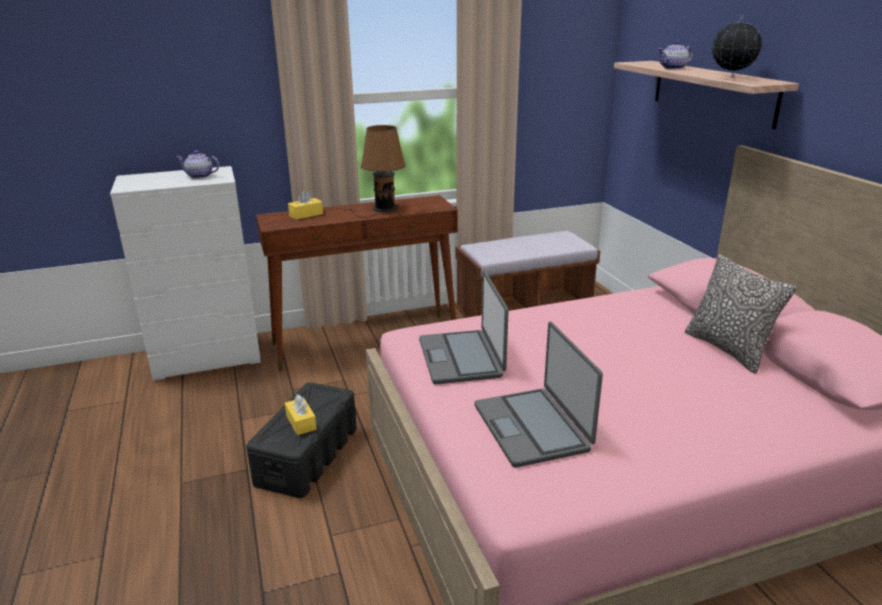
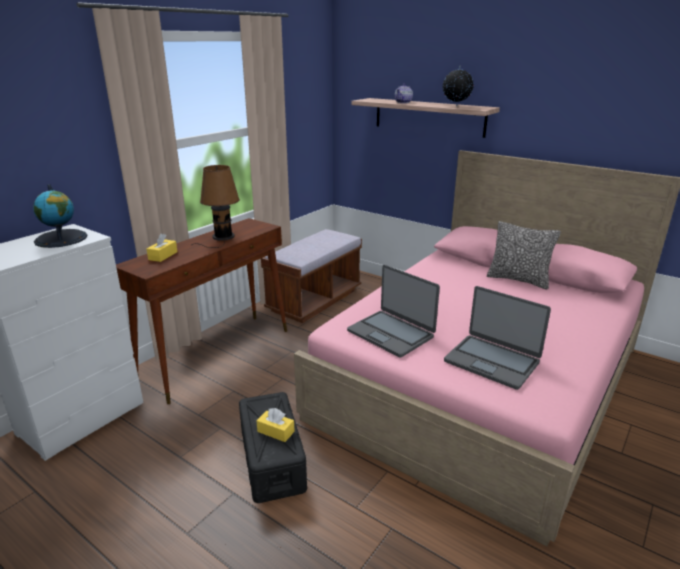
camera: 35 degrees left, 0 degrees up
teapot [176,151,219,179] -> globe [33,184,88,248]

